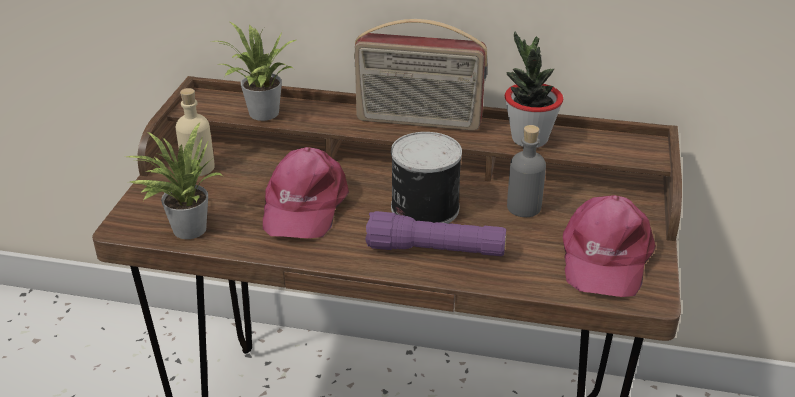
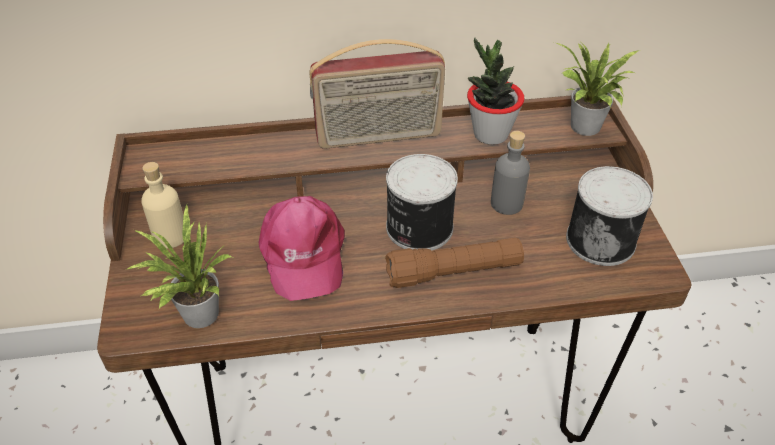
camera: 20 degrees left, 10 degrees up
potted plant [215,22,296,121] -> potted plant moved to [556,42,638,136]
purple flashlight [365,211,506,256] -> brown flashlight [385,237,524,288]
pink cap [563,195,656,297] -> can [566,166,653,266]

